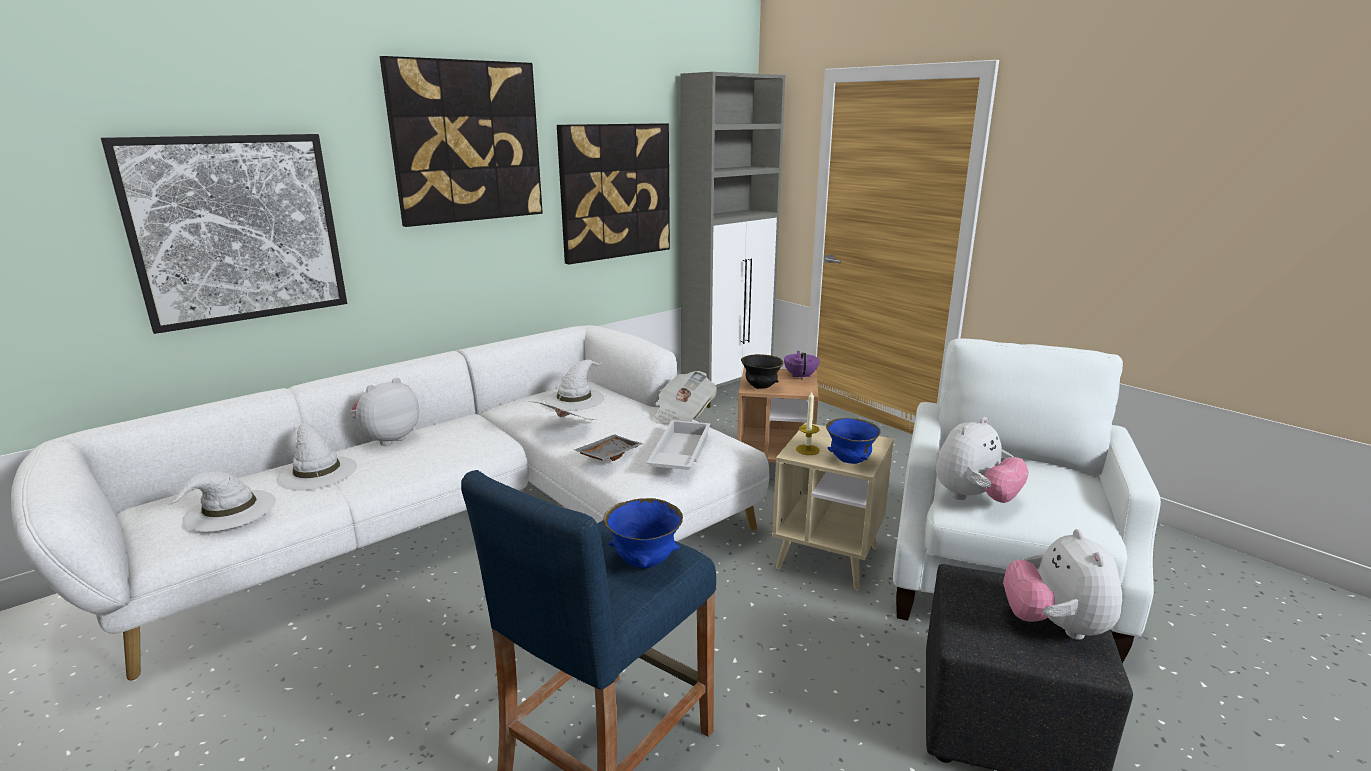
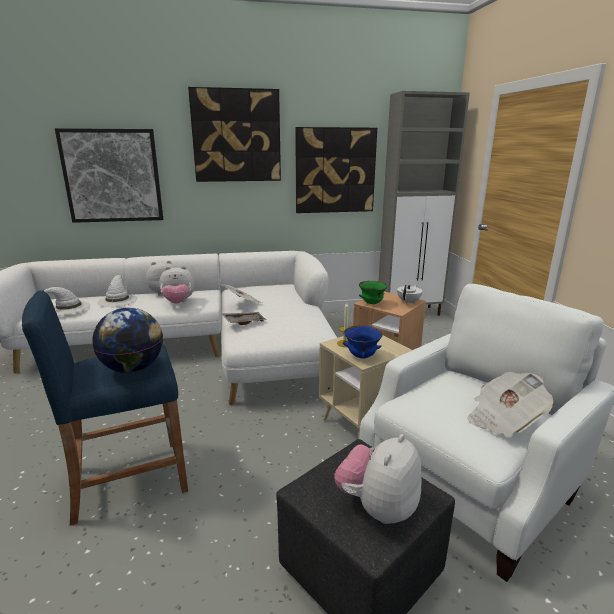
camera: 30 degrees right, 0 degrees up
white hat [544,360,604,411] -> none
blue bowl [603,498,683,568] -> globe [92,307,163,373]
white tray [646,420,711,470] -> none
newspaper [654,371,717,424] -> newspaper moved to [467,372,553,438]
black bowl [741,354,783,389] -> green bowl [359,281,388,304]
purple teapot [784,351,820,380] -> white teapot [397,285,423,304]
plush toy [936,417,1029,503] -> plush toy moved to [159,266,195,304]

